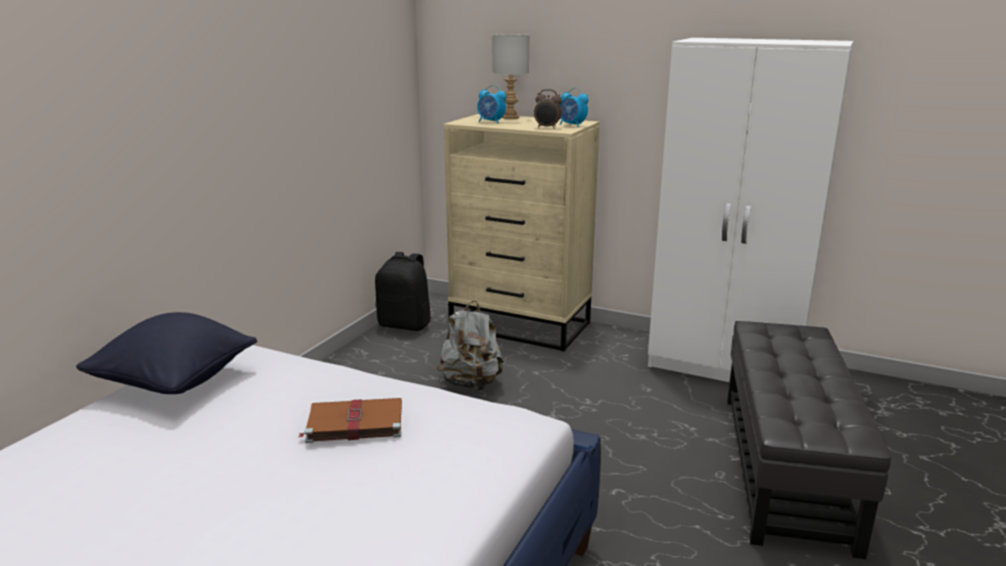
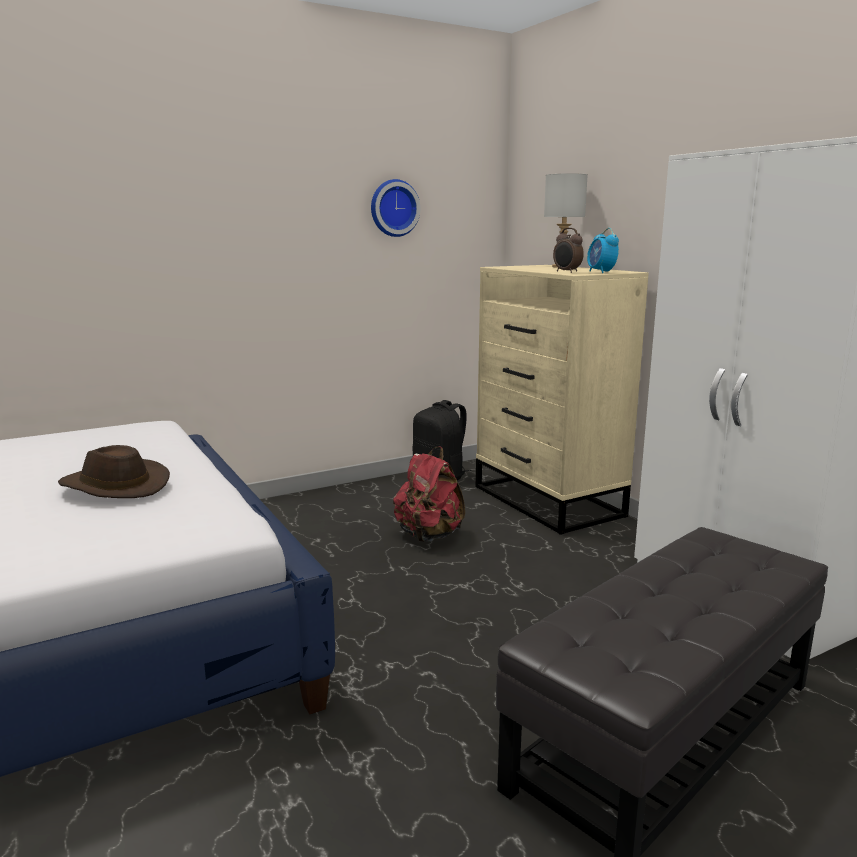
camera: 35 degrees right, 5 degrees down
black pillow [76,312,257,394] -> none
brown book [298,398,402,443] -> brown hat [58,445,170,498]
grey backpack [437,301,504,391] -> red backpack [393,446,465,542]
alarm clock [477,85,506,123] -> none
none -> wall clock [371,179,420,237]

